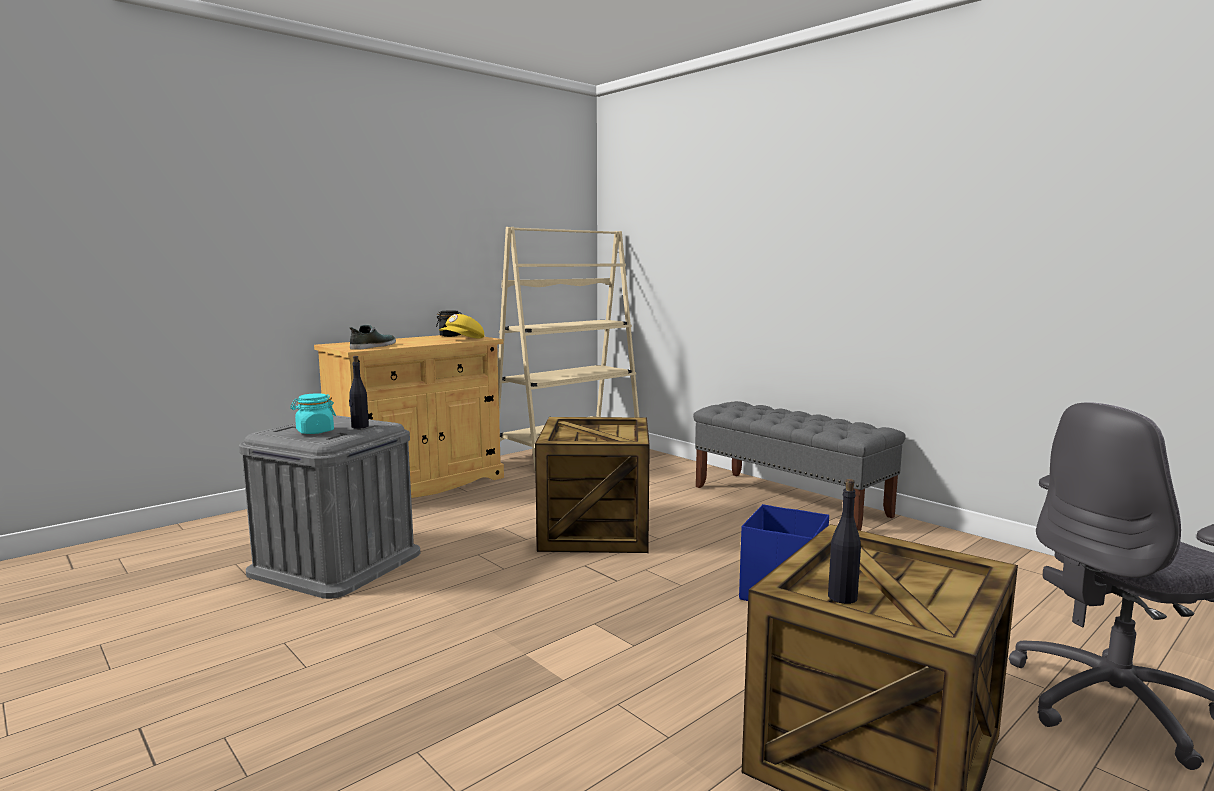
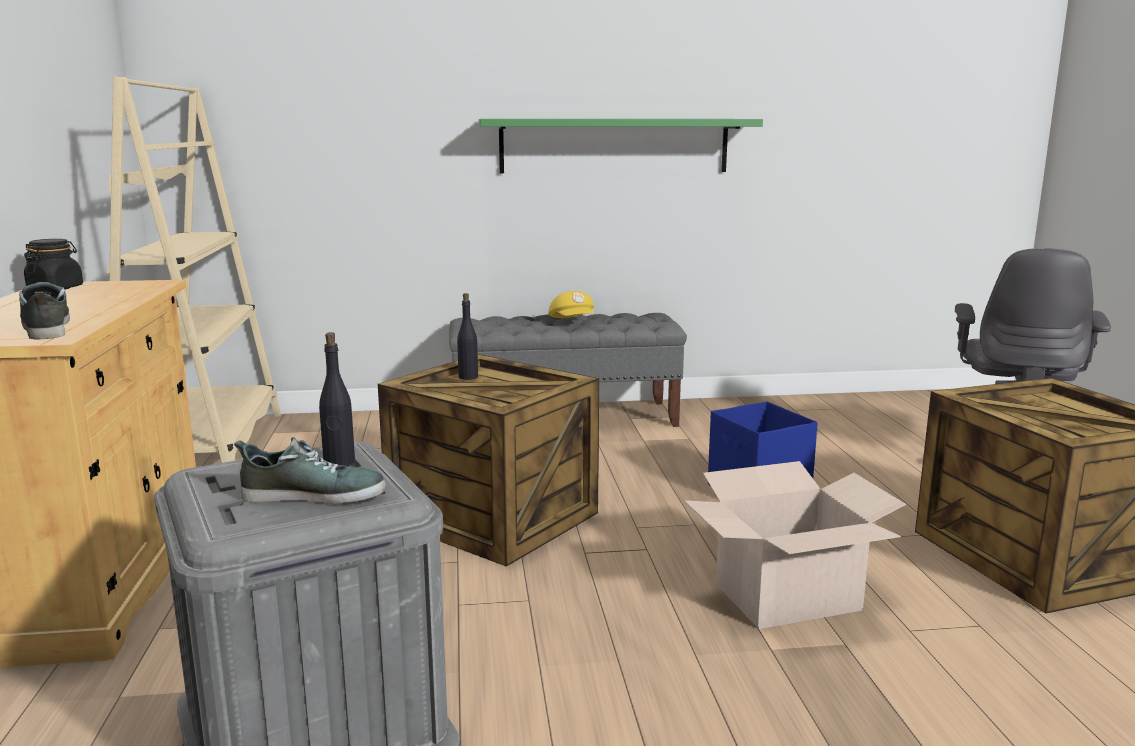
camera: 55 degrees left, 5 degrees up
turquoise jar [290,393,336,434] -> shoe [234,437,386,504]
yellow cap [439,314,484,339] -> yellow cap moved to [548,291,595,318]
black bottle [828,479,861,604] -> black bottle moved to [457,293,478,380]
none -> green shelf [479,119,763,173]
none -> cardboard box [684,461,906,629]

